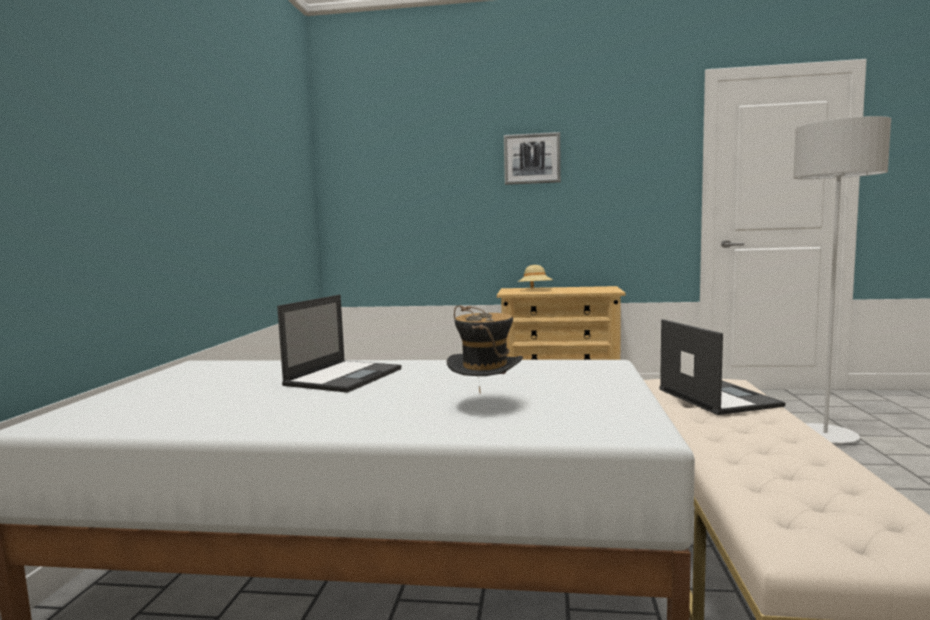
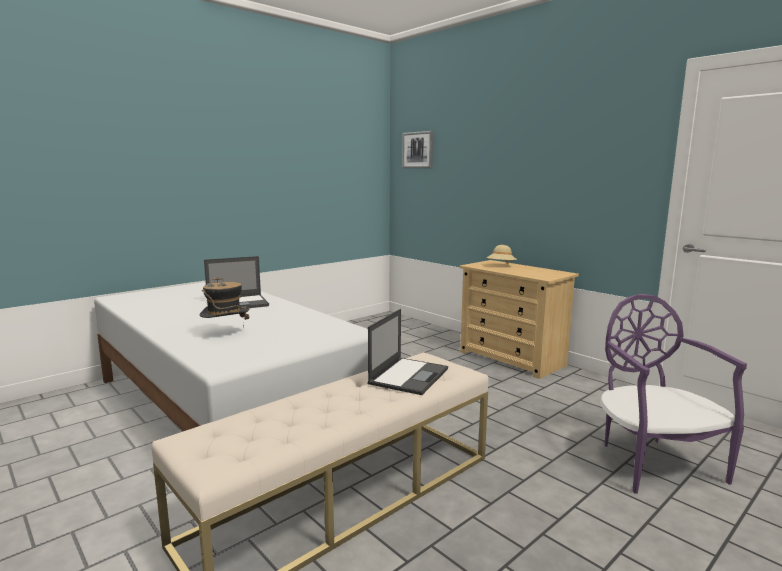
camera: 40 degrees right, 5 degrees up
picture [504,132,561,185] -> picture moved to [402,131,433,168]
grey floor lamp [793,116,891,444] -> purple chair [600,294,747,494]

